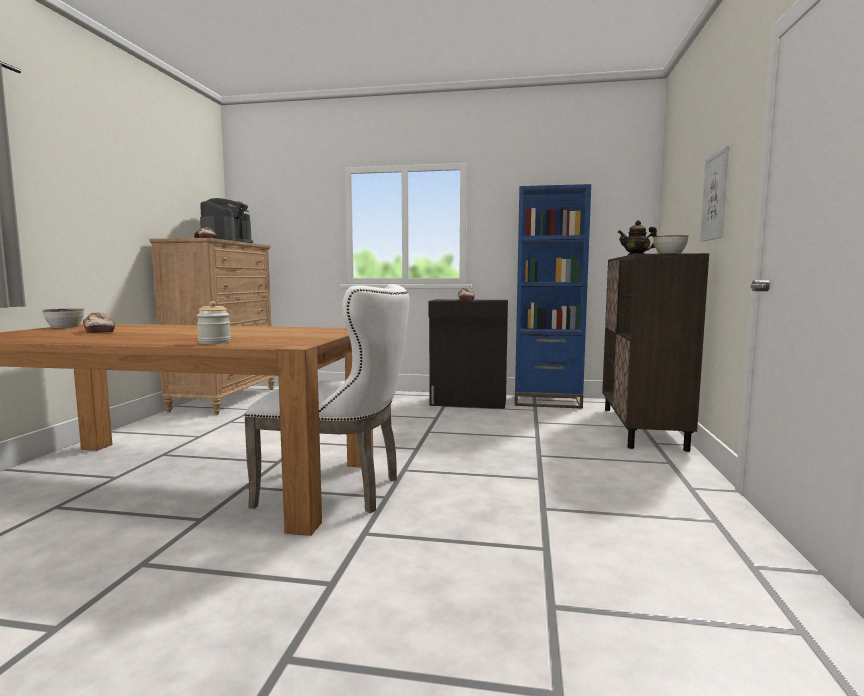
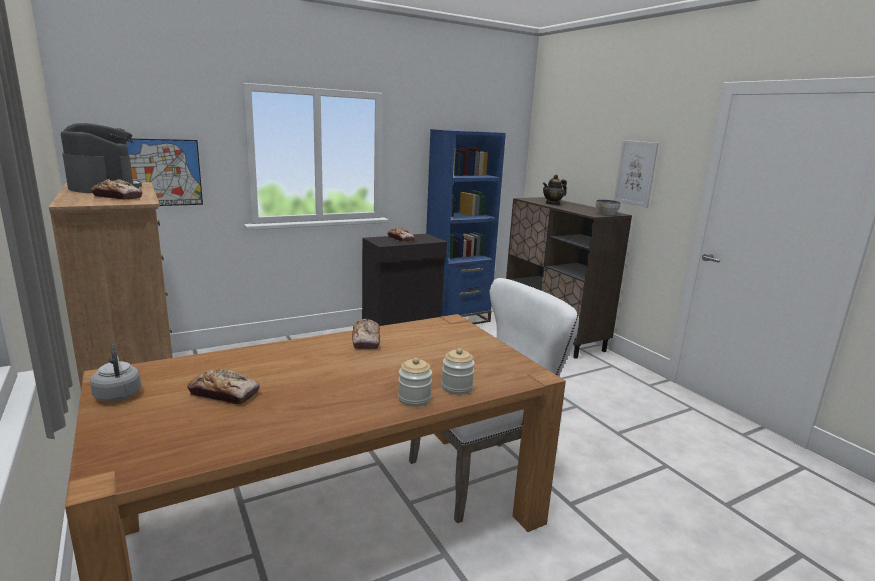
camera: 40 degrees left, 10 degrees up
bowl [42,308,84,328] -> grey kettle [90,344,141,402]
none -> picture [126,138,203,206]
none -> bread [352,319,380,349]
none -> jar [398,358,432,407]

